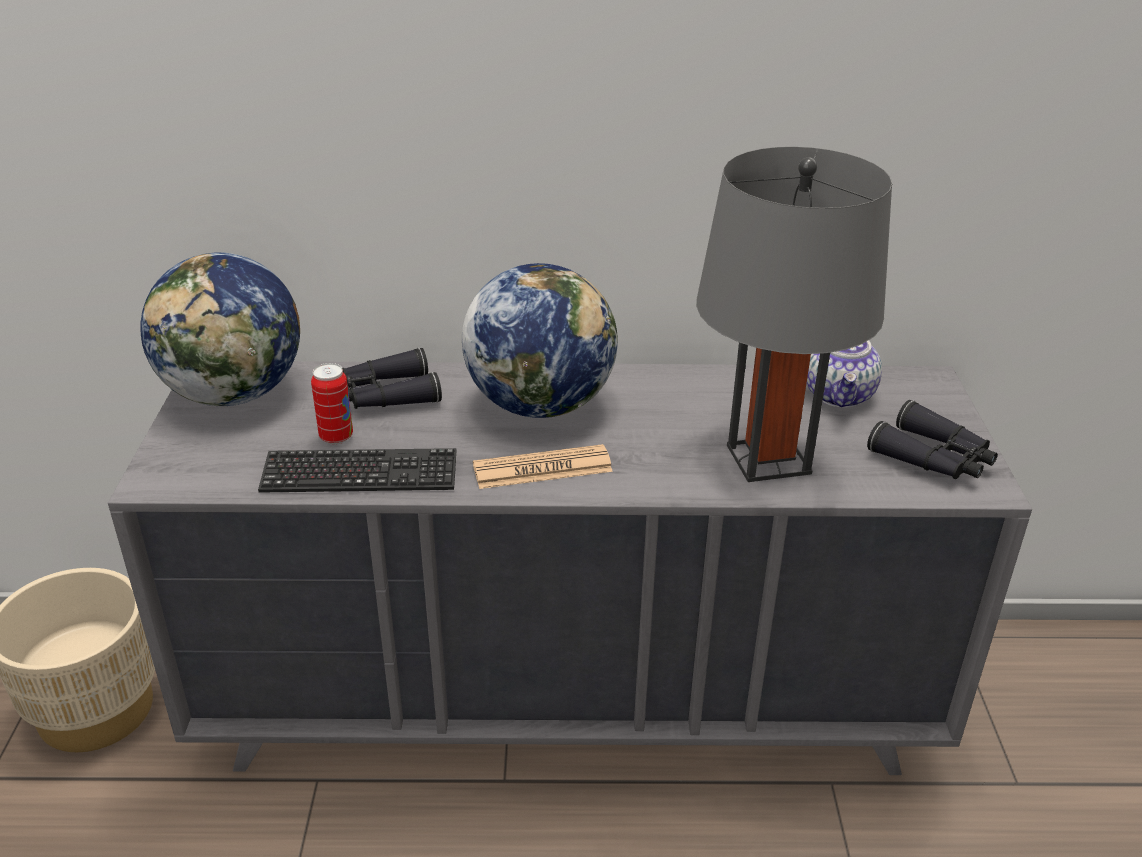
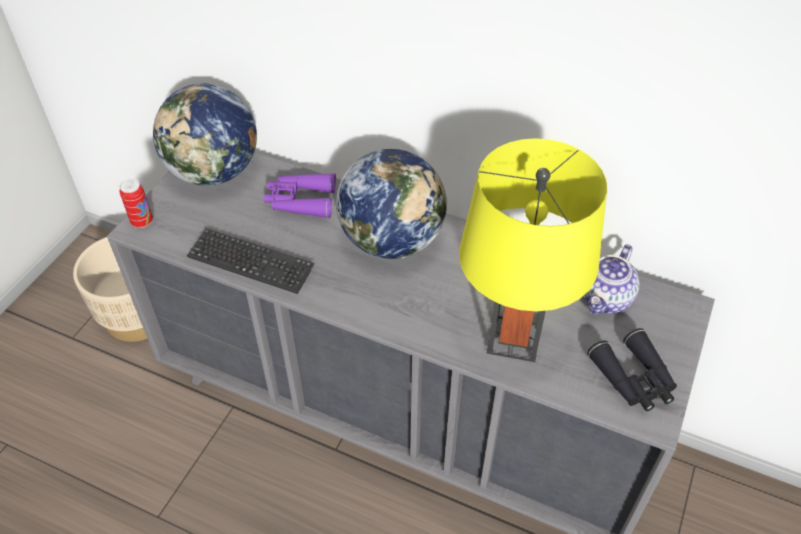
camera: 25 degrees right, 15 degrees up
can [311,363,353,444] -> can moved to [119,178,153,228]
black binoculars [342,348,442,409] -> purple binoculars [264,173,336,219]
newspaper [473,444,613,489] -> none
grey table lamp [696,147,892,482] -> yellow table lamp [459,138,607,362]

